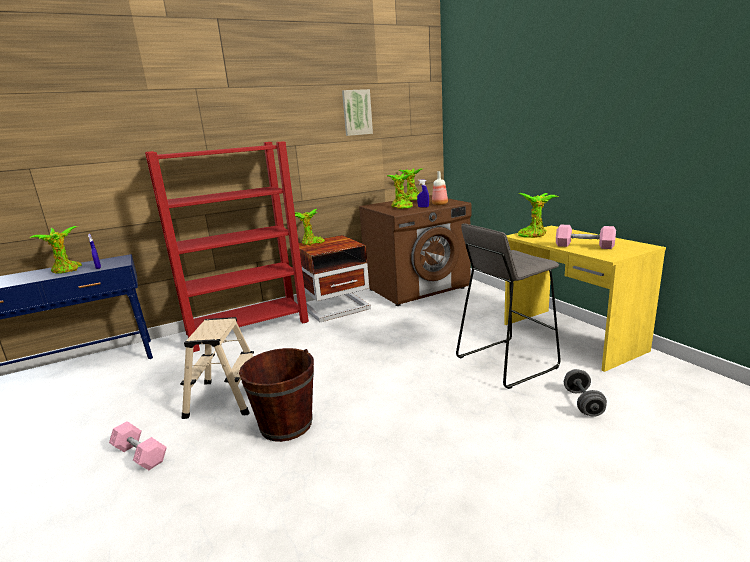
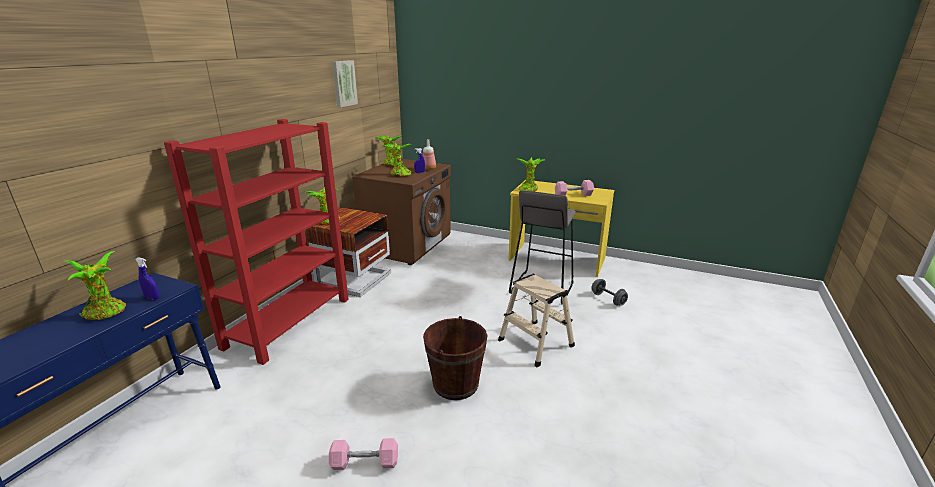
camera: 40 degrees left, 5 degrees up
beige step ladder [180,317,254,419] -> beige step ladder moved to [498,274,575,367]

